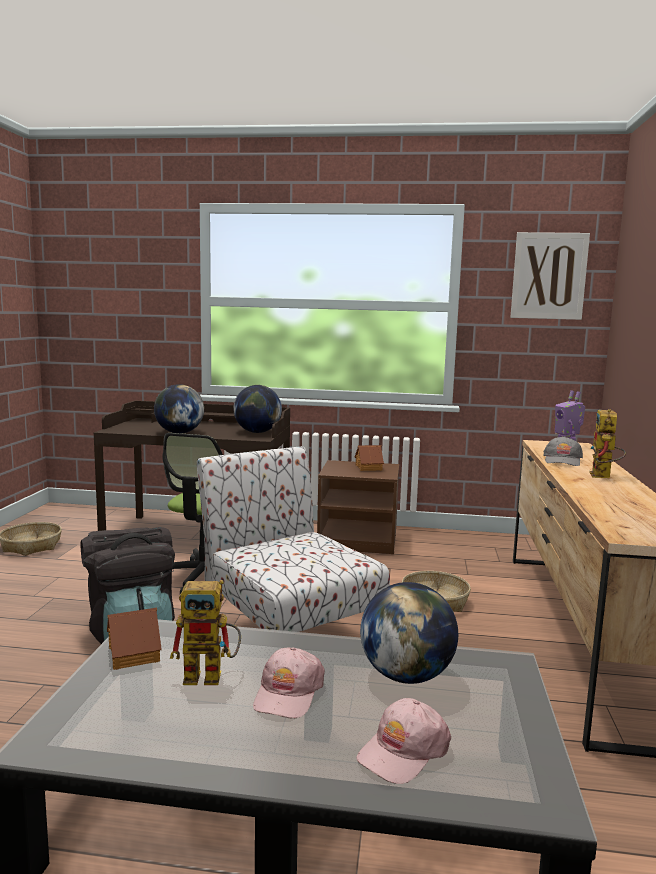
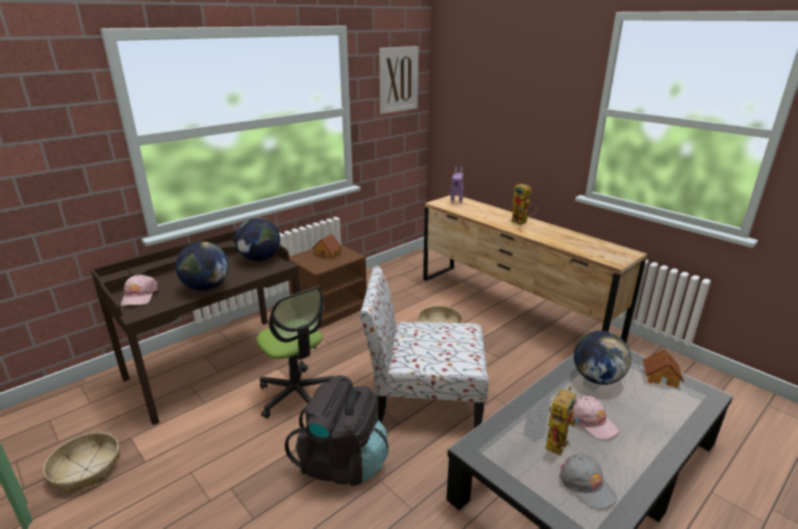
camera: 50 degrees left, 15 degrees up
toy house [107,608,162,670] -> toy house moved to [643,349,684,388]
pink cap [357,698,451,784] -> pink cap moved to [121,275,158,306]
grey cap [543,436,583,466] -> grey cap moved to [560,454,617,510]

